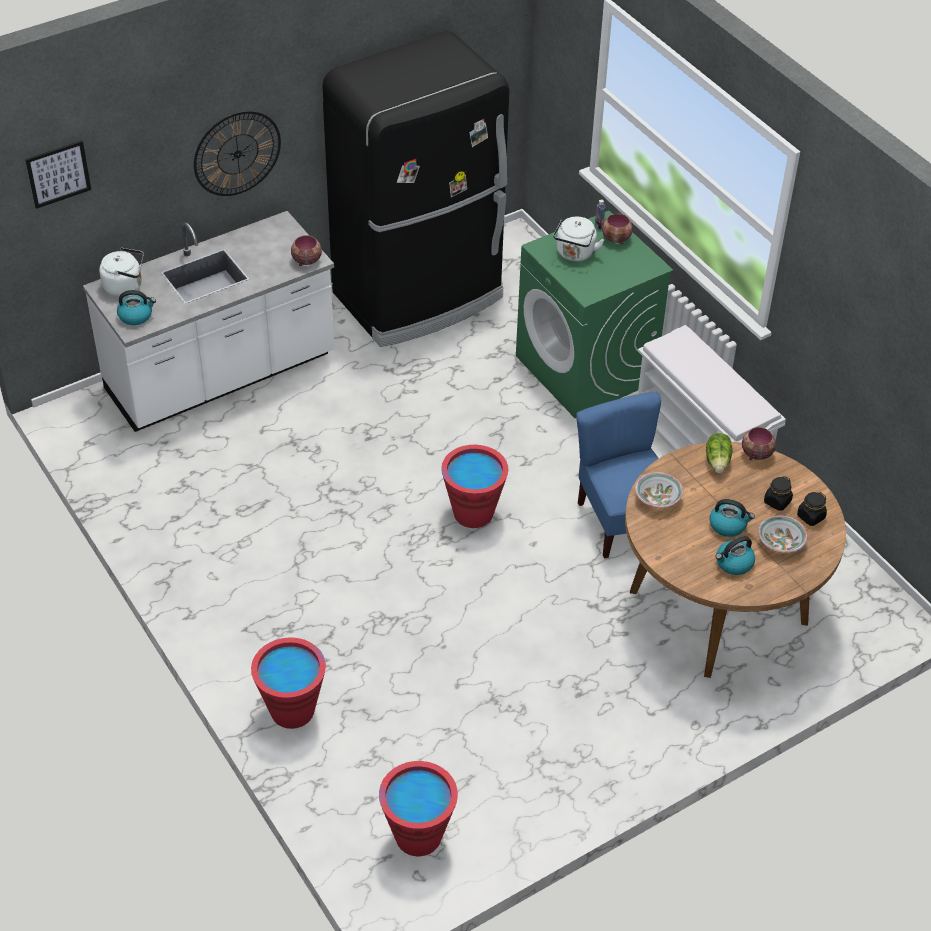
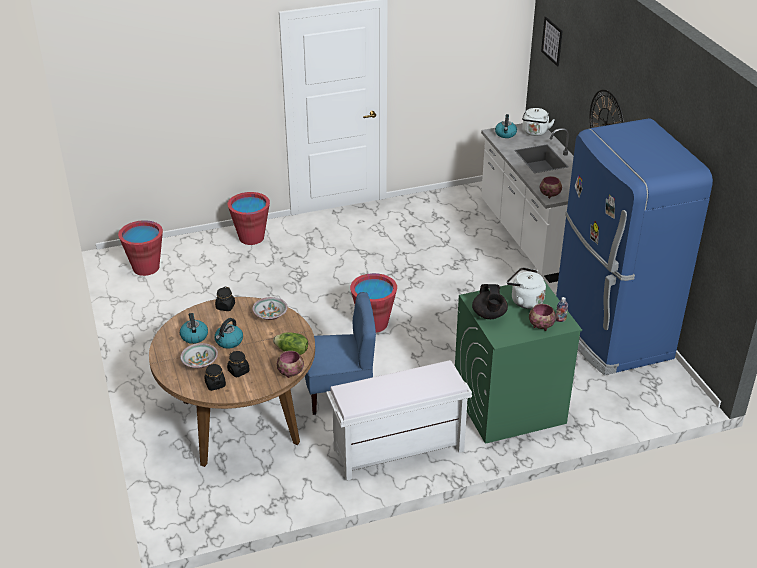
camera: 105 degrees right, 10 degrees down
black fridge [322,31,509,347] -> blue fridge [556,118,713,375]
none -> black jar [215,287,235,311]
none -> black teapot [472,284,508,319]

